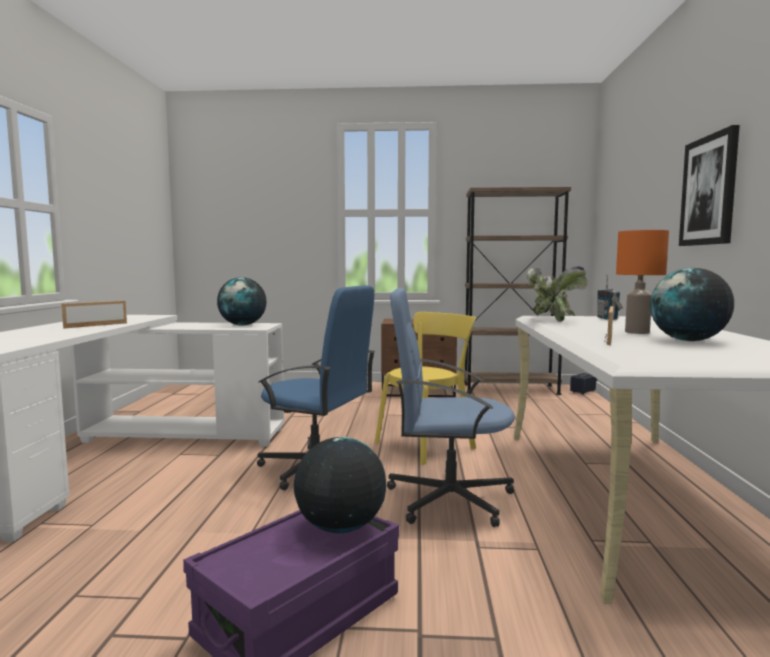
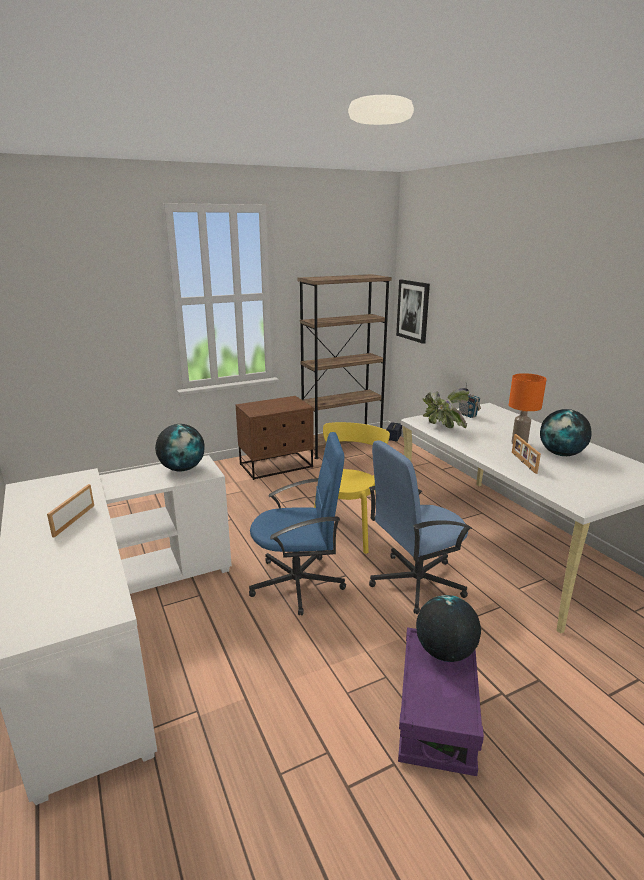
camera: 30 degrees left, 15 degrees up
picture [679,125,740,246] -> picture moved to [396,280,430,344]

